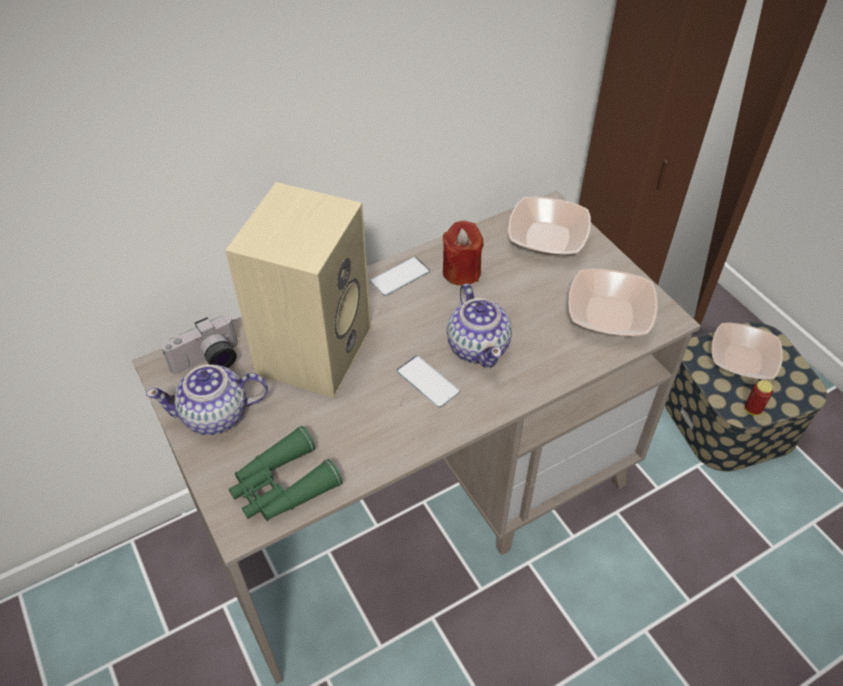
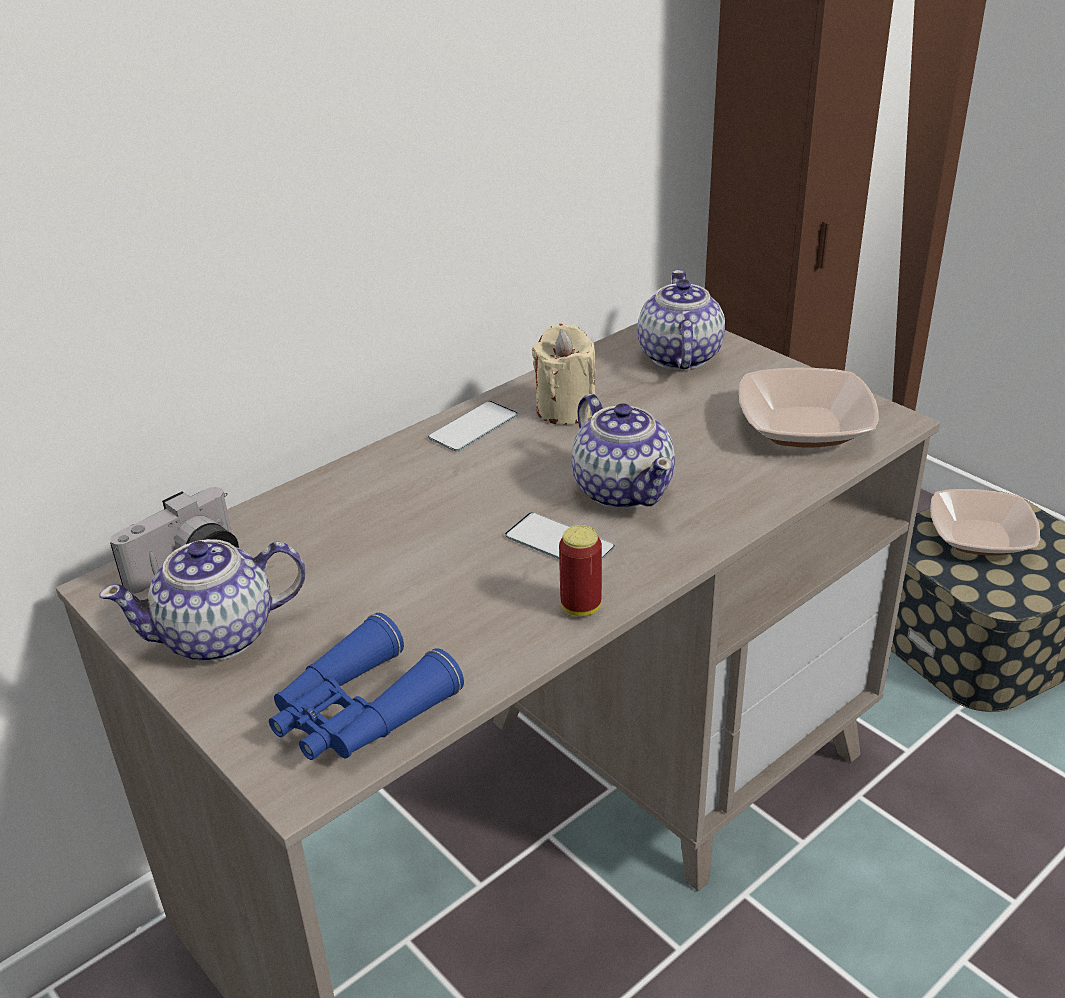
camera: 10 degrees left, 15 degrees down
beige speaker [225,182,371,398] -> none
green binoculars [229,426,343,521] -> blue binoculars [269,613,464,760]
red candle [443,221,484,286] -> beige candle [532,324,596,425]
bowl [508,197,591,255] -> teapot [638,270,725,370]
can [745,380,773,416] -> can moved to [559,525,602,616]

